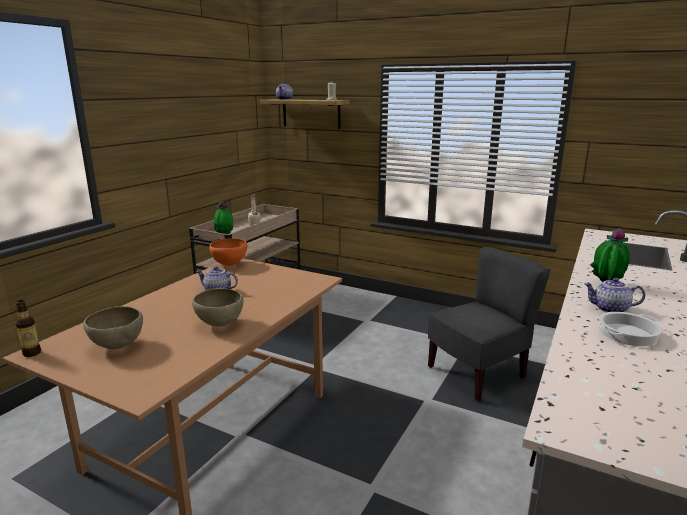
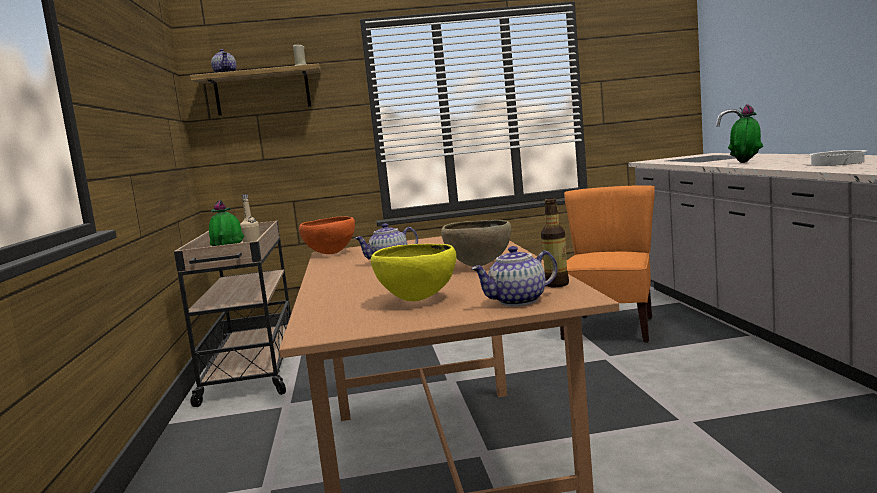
camera: 35 degrees left, 10 degrees down
bottle [16,300,41,357] -> bottle moved to [541,198,569,287]
brown bowl [83,306,143,349] -> yellow bowl [371,244,456,302]
grey chair [428,247,550,401] -> orange chair [560,185,655,343]
teapot [584,278,645,312] -> teapot moved to [471,246,557,306]

